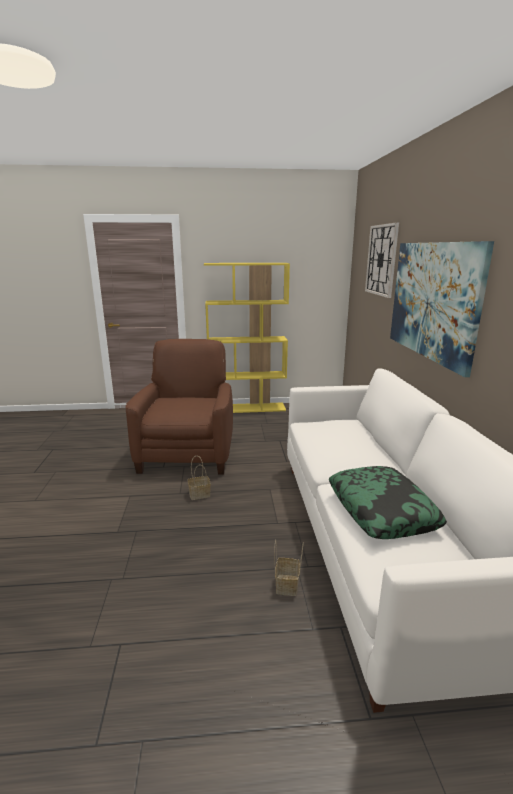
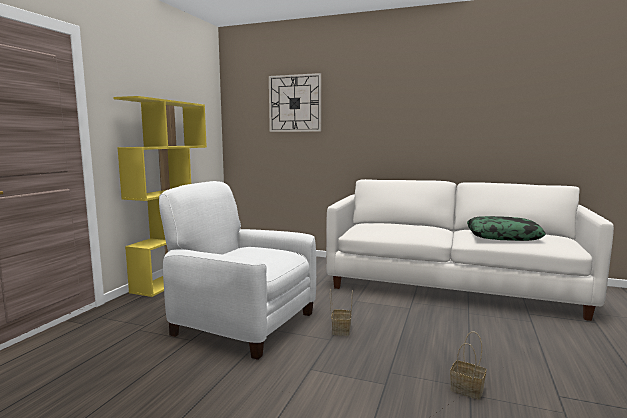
camera: 65 degrees left, 10 degrees down
brown armchair [126,339,233,475] -> white armchair [159,181,316,360]
basket [274,539,304,596] -> basket moved to [450,332,486,400]
picture [390,241,494,377] -> none

